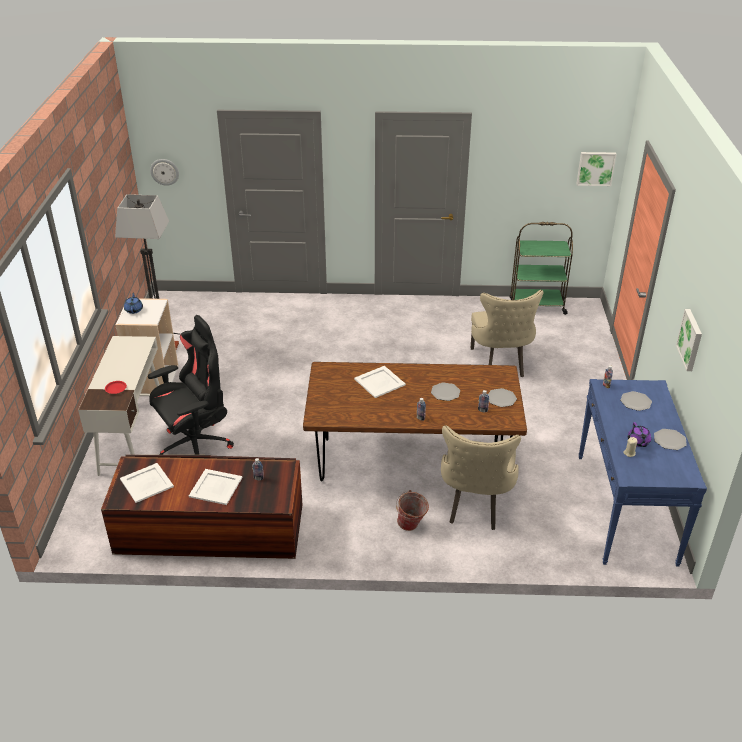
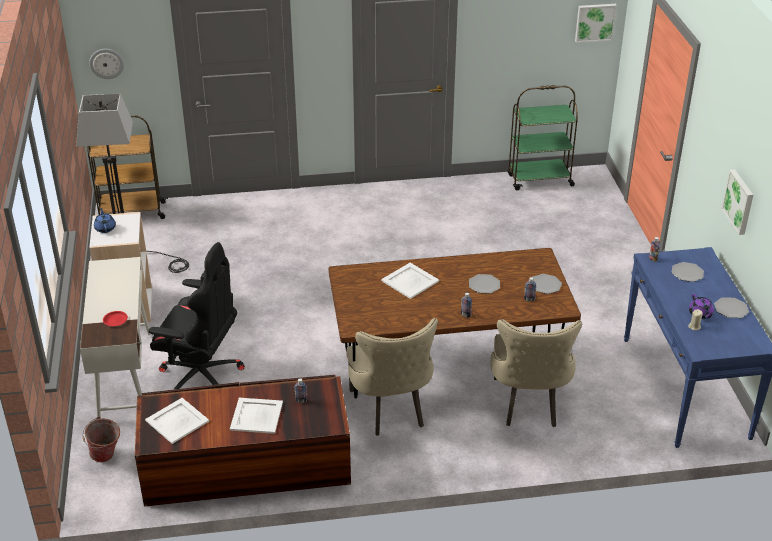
camera: 10 degrees left, 0 degrees up
black office chair [148,315,234,455] -> black office chair turned 60 degrees clockwise [148,242,245,390]
bucket [396,490,429,531] -> bucket moved to [82,417,120,462]
beige chair [471,290,544,377] -> beige chair moved to [346,318,438,436]
none -> brown cart [87,115,168,219]

